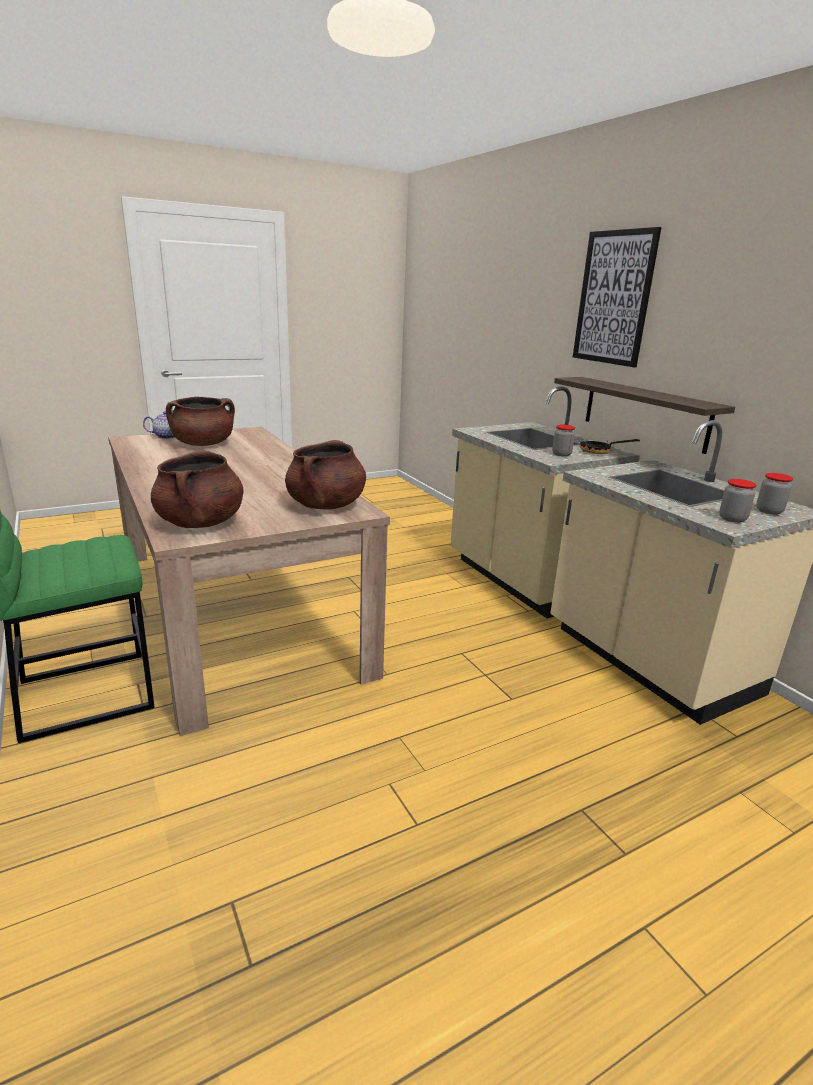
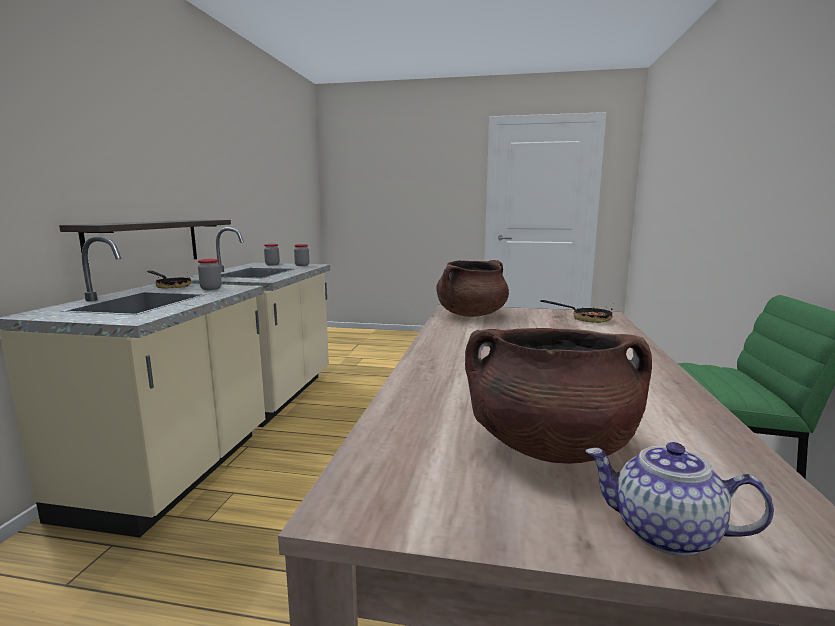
camera: 140 degrees left, 10 degrees down
brown cooking pot [151,450,243,528] -> frying pan [540,300,613,323]
picture [573,227,662,367] -> none

